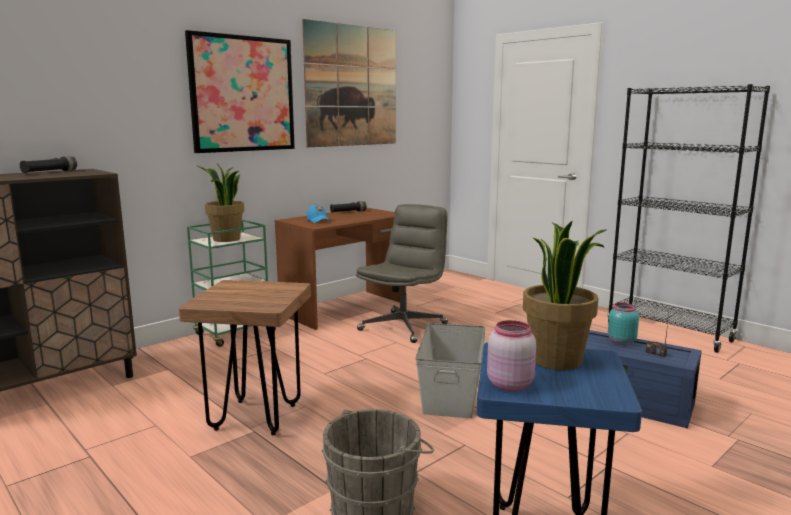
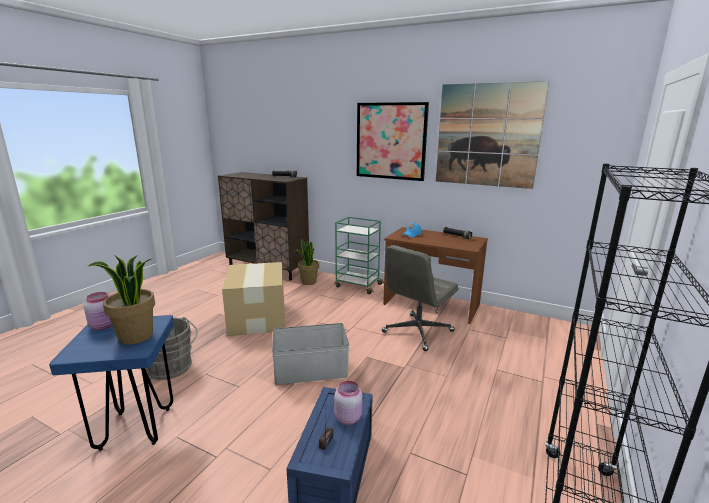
camera: 70 degrees right, 5 degrees up
brown stool [179,280,311,435] -> cardboard box [222,262,285,336]
potted plant [196,164,244,242] -> potted plant moved to [294,240,319,285]
grey office chair [356,204,448,343] -> grey office chair turned 120 degrees clockwise [382,245,458,351]
turquoise jar [608,303,639,345] -> pink jar [334,381,362,425]

